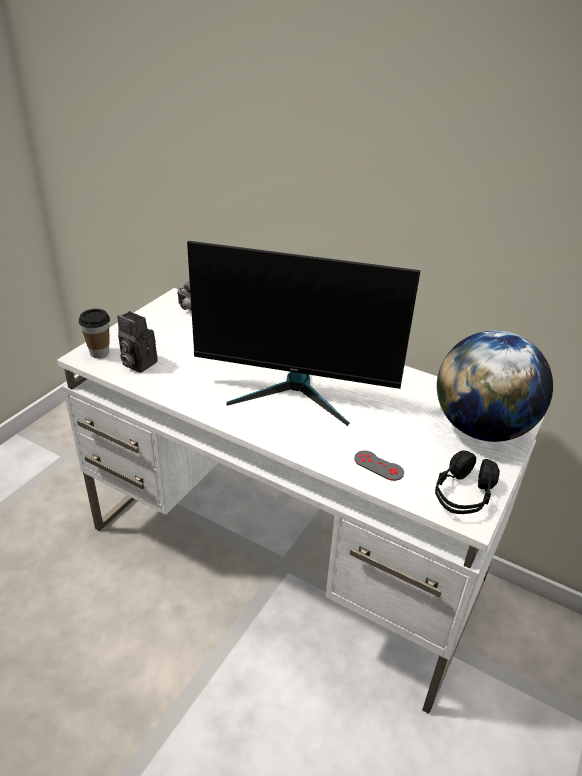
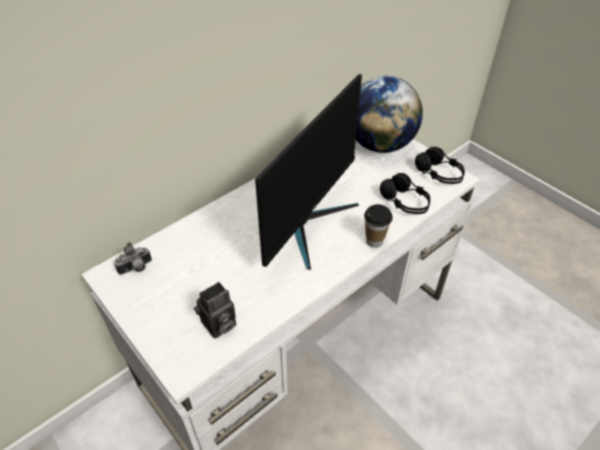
camera: 70 degrees left, 10 degrees up
cup [79,309,110,358] -> cup moved to [364,204,393,248]
grey game controller [354,451,404,481] -> black headphones [380,173,430,214]

